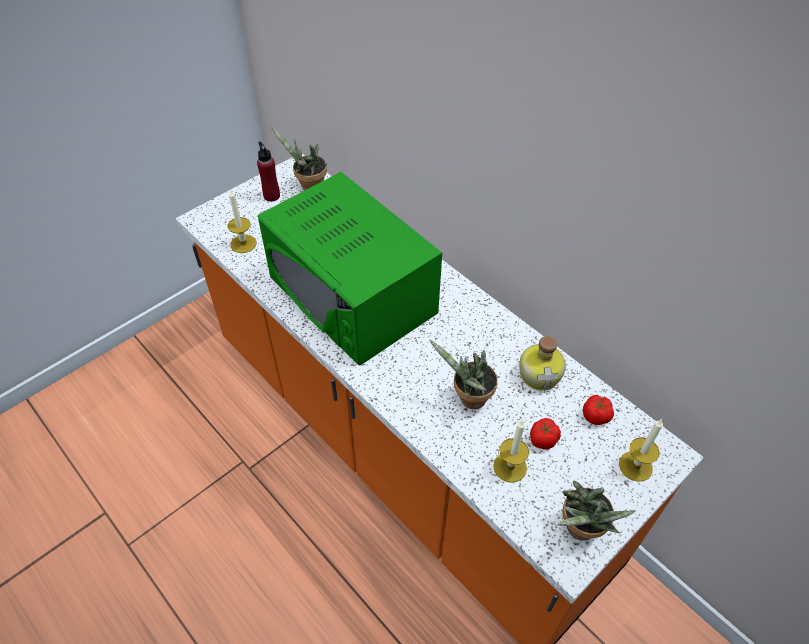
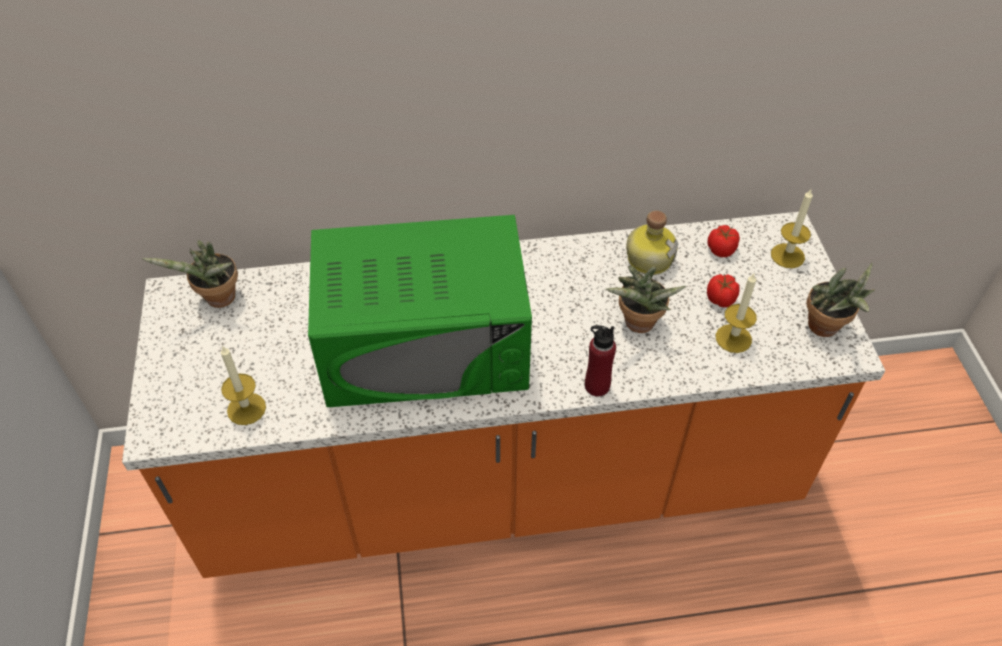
camera: 55 degrees left, 0 degrees up
red bottle [257,142,280,202] -> red bottle moved to [585,325,616,396]

